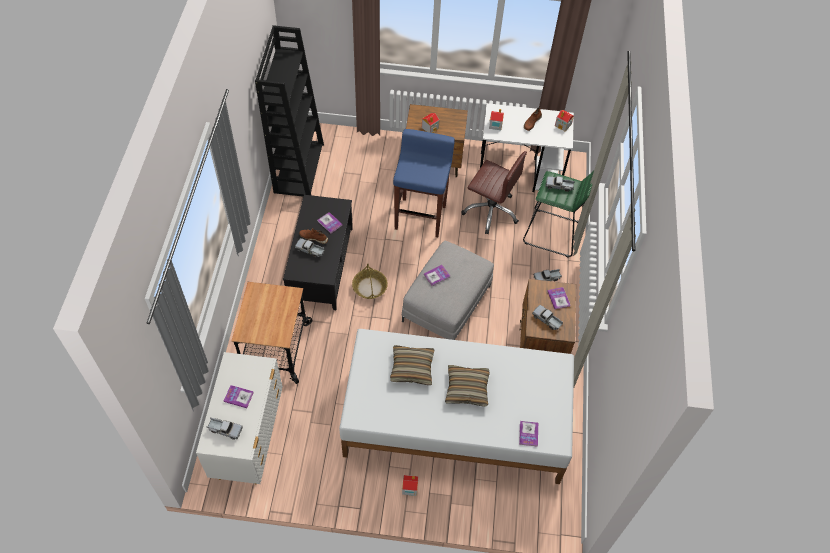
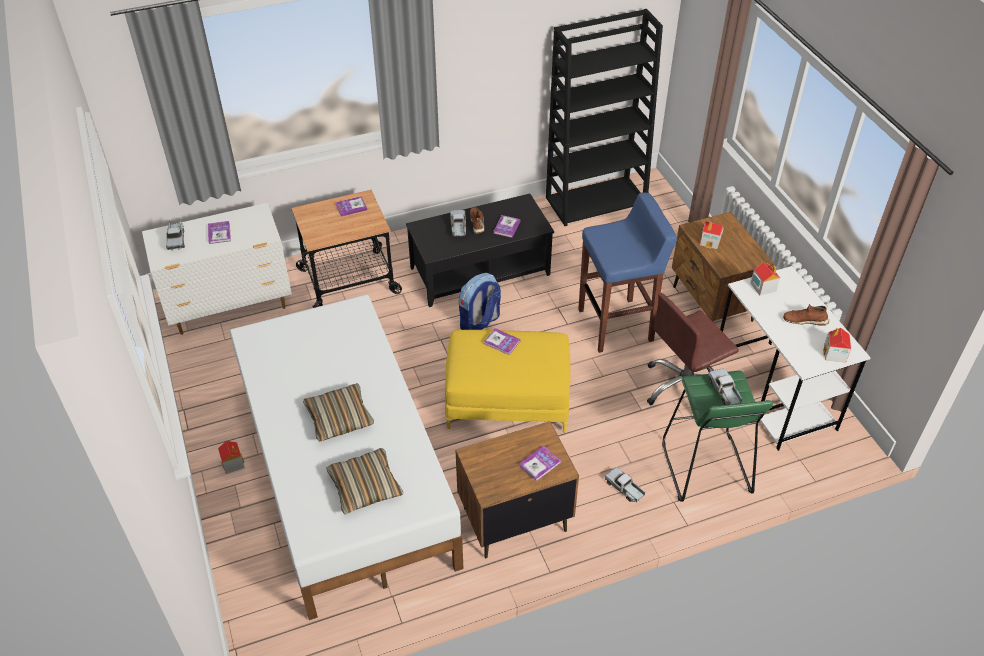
camera: 65 degrees right, 10 degrees down
basket [352,263,388,299] -> backpack [459,273,501,330]
pillow [390,345,435,385] -> pillow moved to [326,448,404,515]
grey ottoman [402,241,494,340] -> yellow ottoman [445,330,571,433]
brown office chair [461,151,527,234] -> brown office chair turned 60 degrees clockwise [647,293,739,405]
book [519,421,538,447] -> book moved to [336,196,367,217]
toy truck [532,305,563,330] -> none

